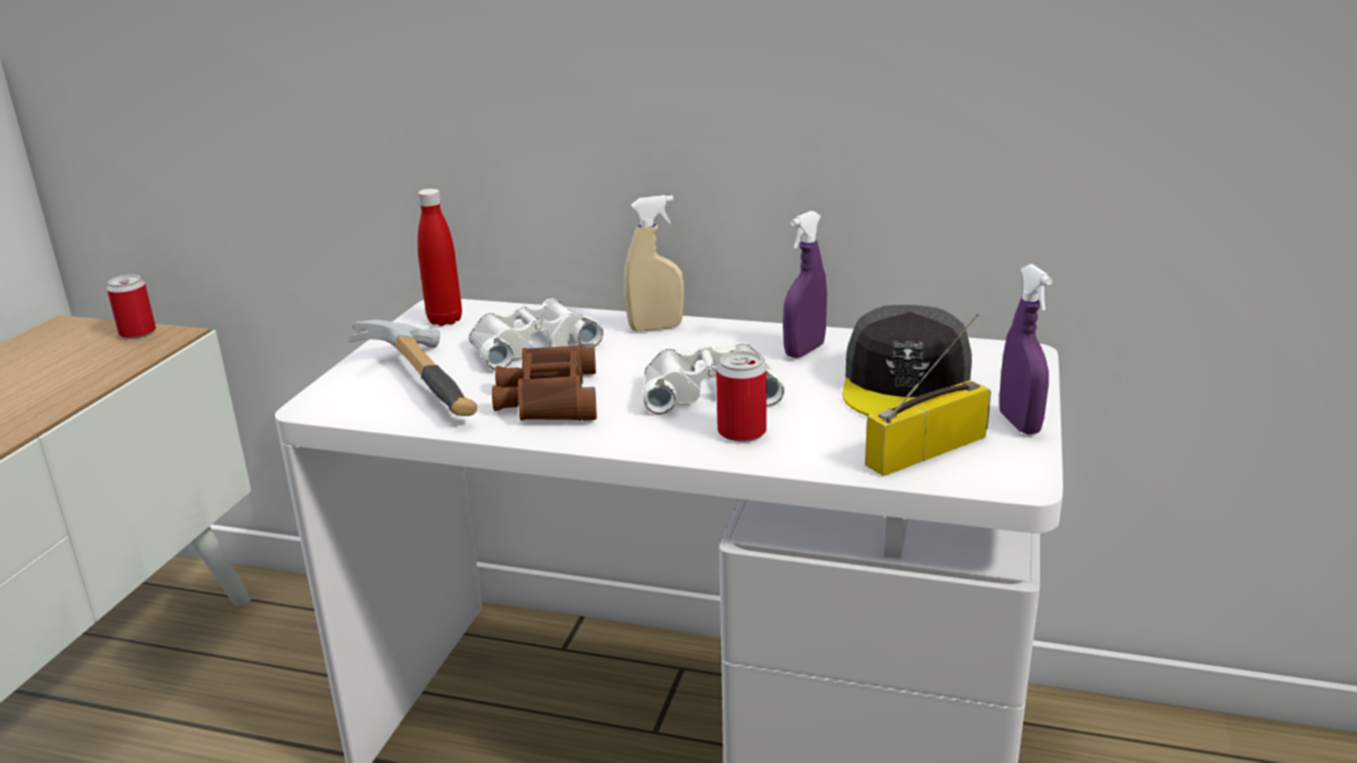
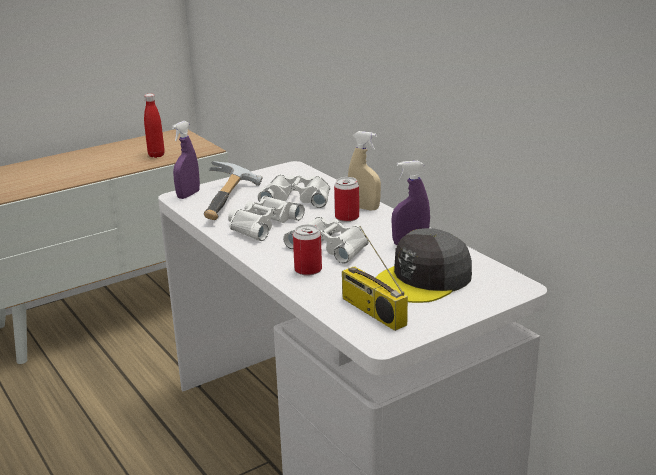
camera: 40 degrees right, 0 degrees up
can [107,275,156,339] -> can moved to [334,177,359,222]
red bottle [417,189,462,326] -> red bottle moved to [144,94,165,158]
brown binoculars [492,343,597,421] -> white binoculars [228,196,305,241]
radio [865,314,991,476] -> radio turned 135 degrees counterclockwise [342,226,408,331]
purple spray bottle [999,264,1052,435] -> purple spray bottle moved to [172,121,200,199]

